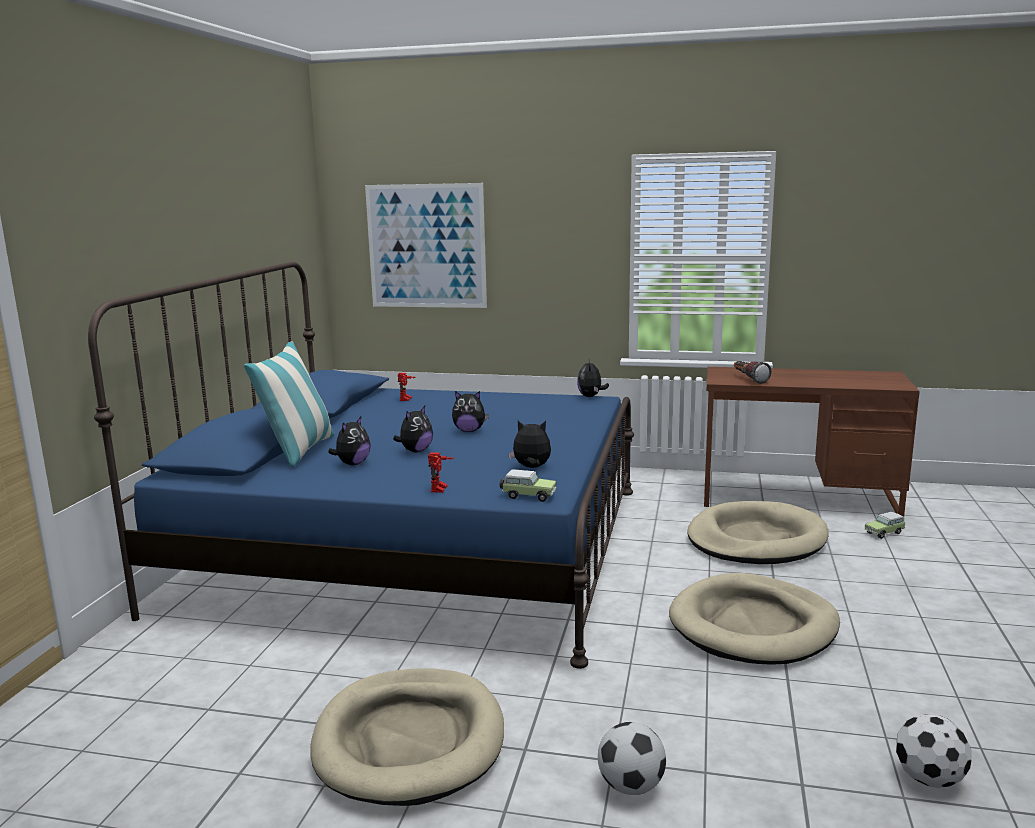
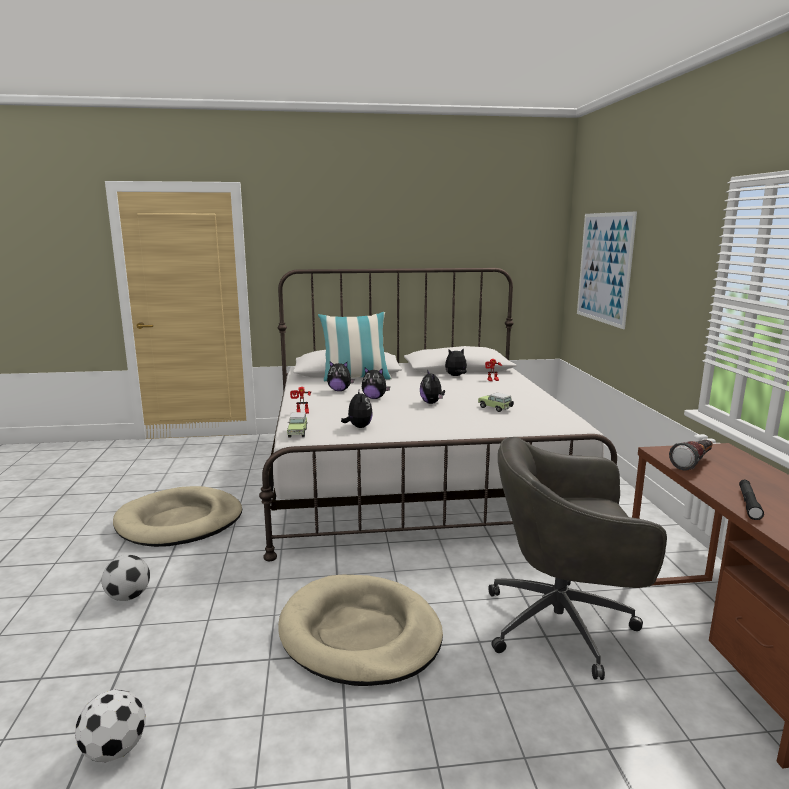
camera: 70 degrees right, 0 degrees up
blue bed [88,262,634,669] -> white bed [259,268,617,561]
plush toy [577,358,609,397] -> plush toy moved to [445,348,467,376]
beige dog bed [688,501,829,564] -> grey office chair [488,437,667,680]
toy car [865,512,906,539] -> toy car moved to [478,393,514,412]
none -> black flashlight [739,480,764,520]

